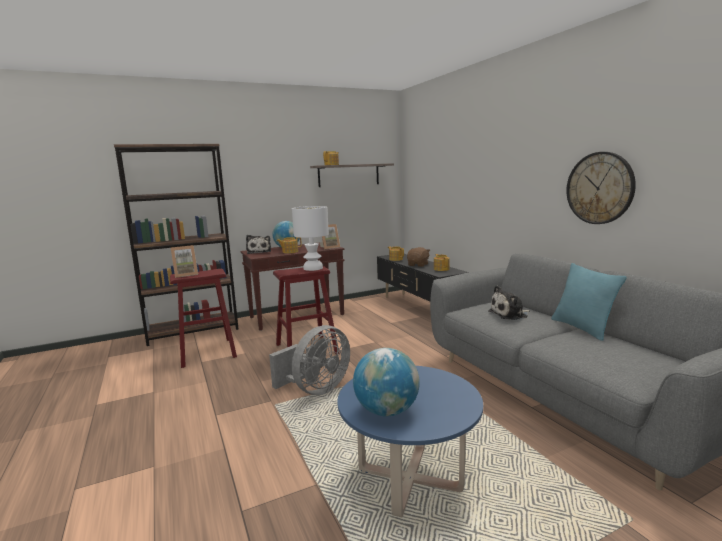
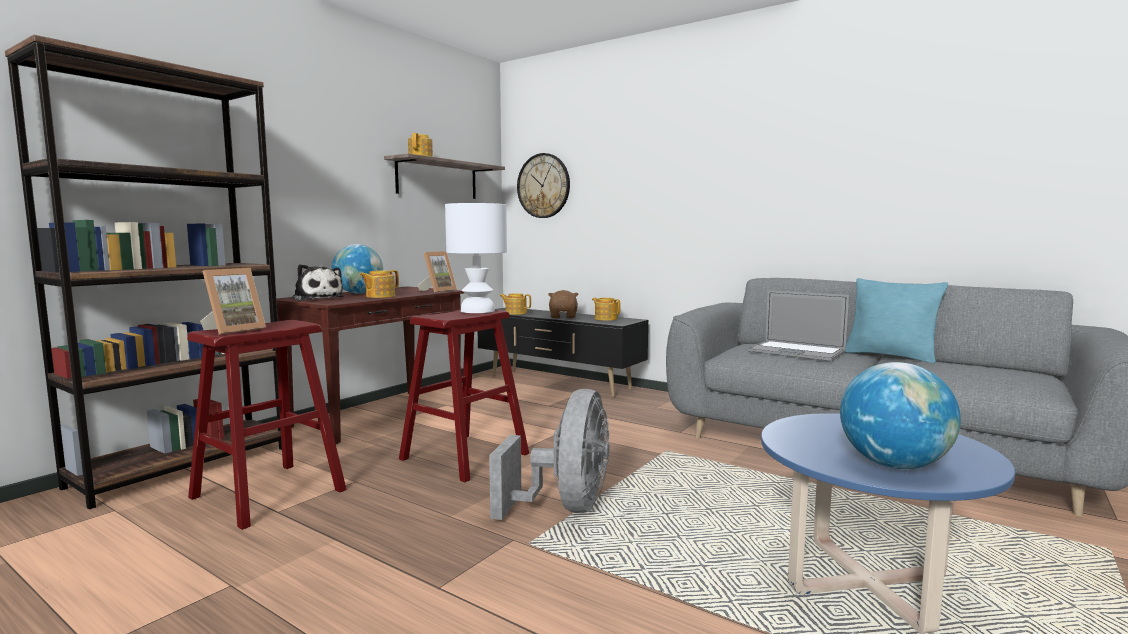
camera: 30 degrees left, 5 degrees down
plush toy [488,285,530,320] -> laptop [748,290,849,361]
wall clock [566,152,636,224] -> wall clock moved to [517,153,570,218]

